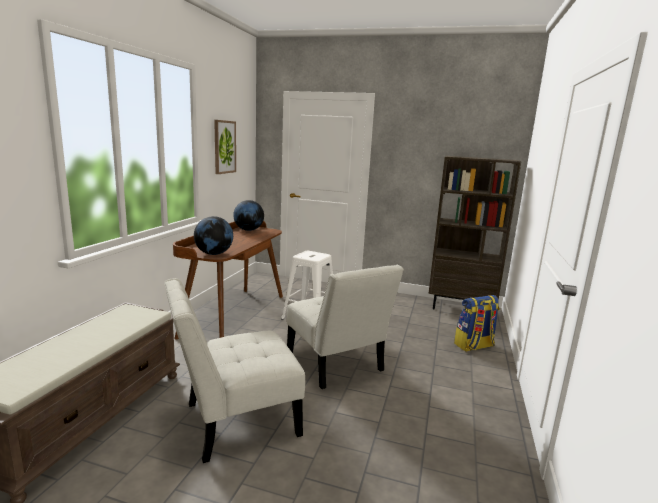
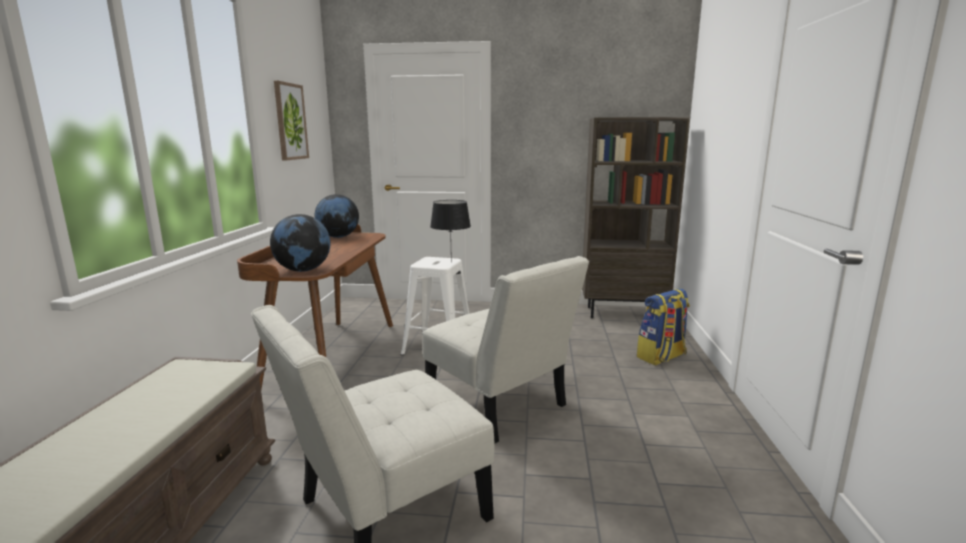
camera: 10 degrees left, 0 degrees up
none -> black table lamp [430,200,471,262]

